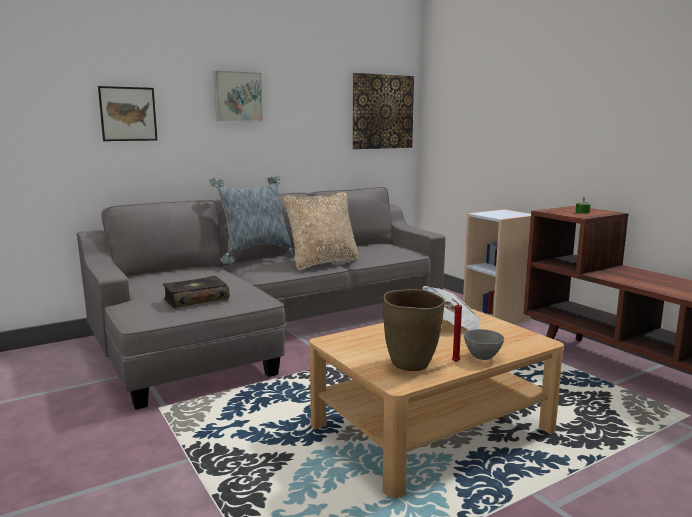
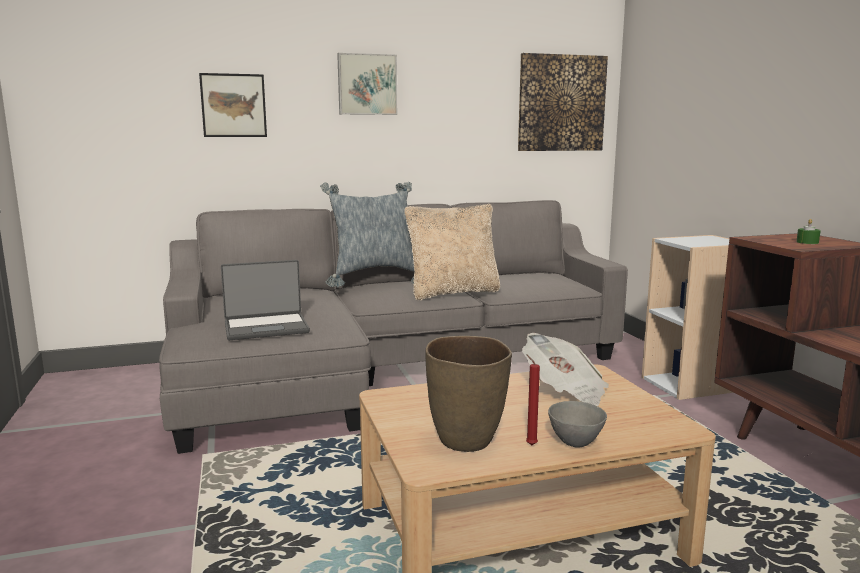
camera: 15 degrees right, 0 degrees up
book [162,276,230,308] -> laptop [221,260,310,340]

